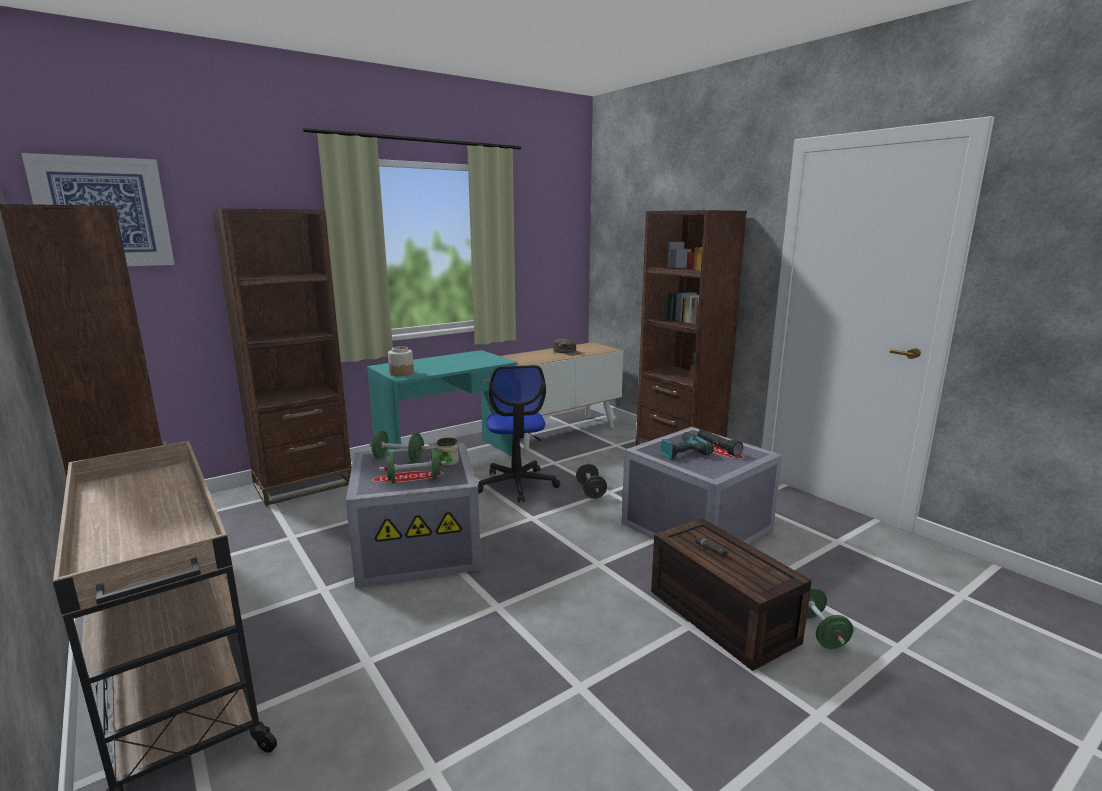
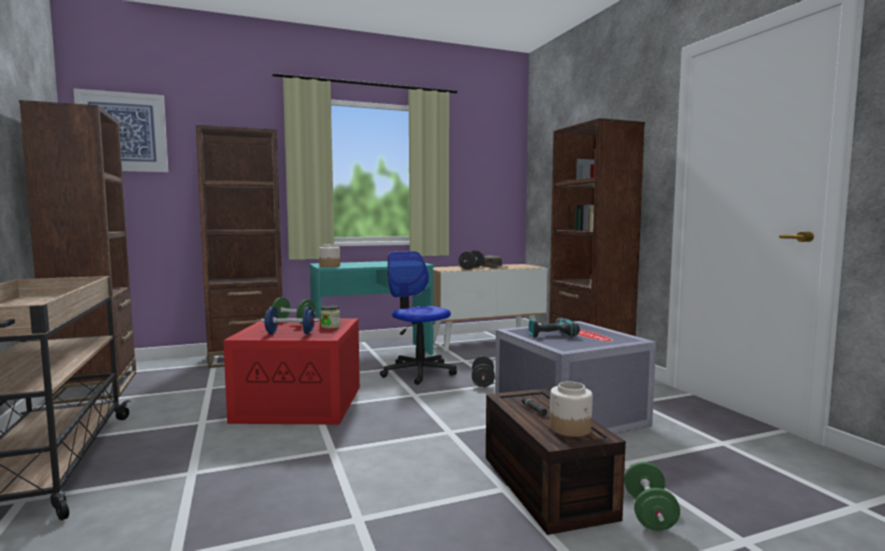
camera: 15 degrees right, 10 degrees down
grey storage box [346,443,481,587] -> red storage box [223,318,360,425]
green dumbbell [379,448,446,484] -> blue dumbbell [261,307,319,334]
office chair [478,365,560,503] -> office chair turned 135 degrees clockwise [380,251,457,385]
black flashlight [697,430,743,457] -> none
none -> black dumbbell [459,250,484,270]
none -> jar [550,382,593,437]

